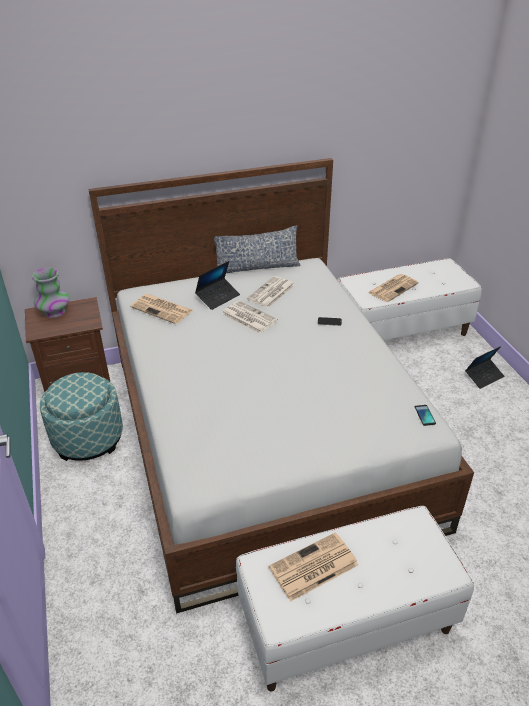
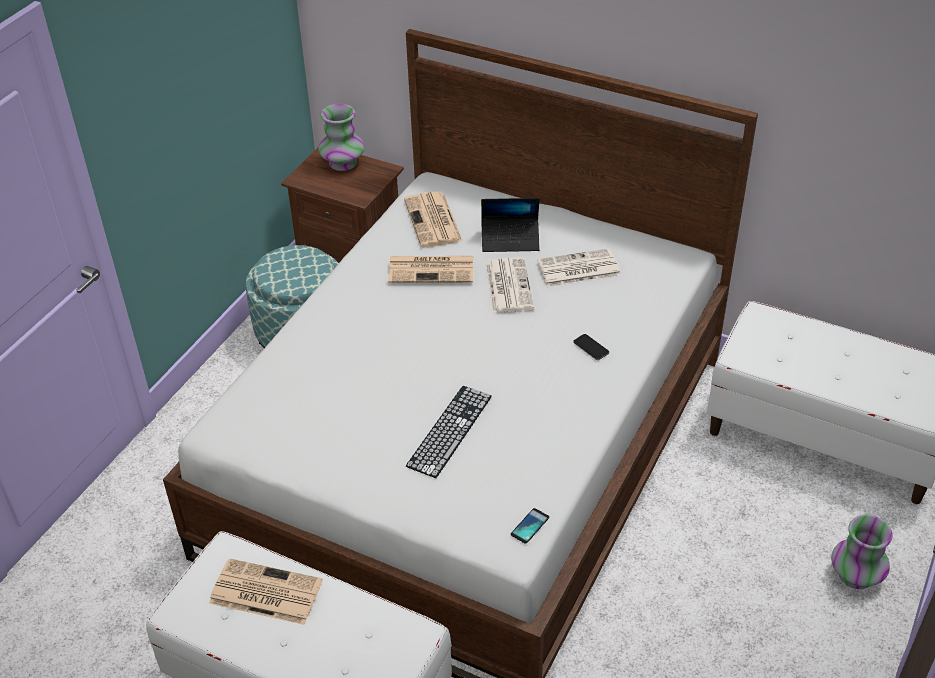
camera: 45 degrees right, 5 degrees up
pillow [214,225,301,273] -> none
newspaper [368,274,419,302] -> newspaper moved to [388,256,473,283]
laptop [465,346,504,389] -> vase [831,515,893,589]
none -> keyboard [406,386,492,478]

